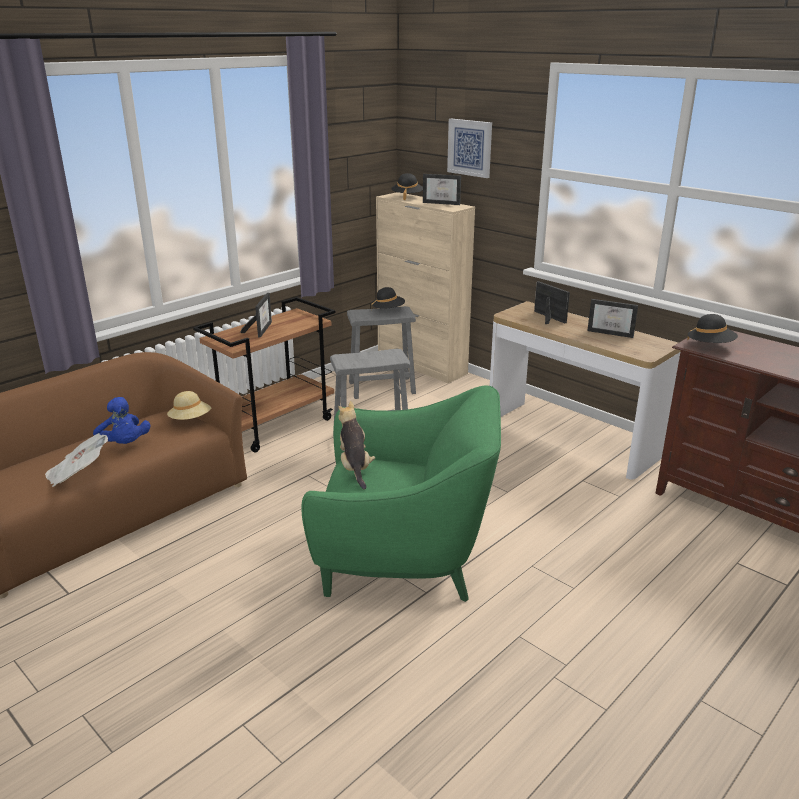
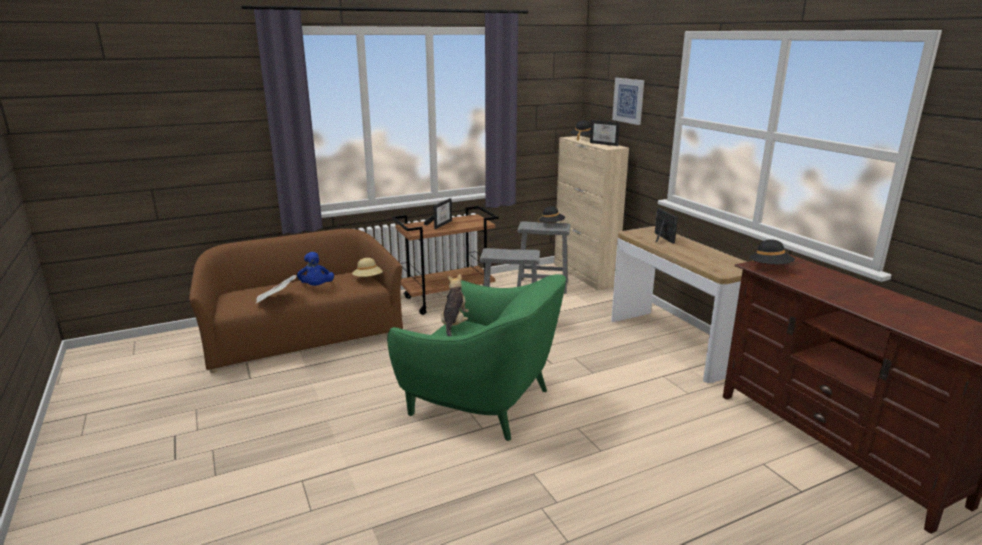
camera: 20 degrees right, 5 degrees down
picture frame [587,299,638,338] -> none

